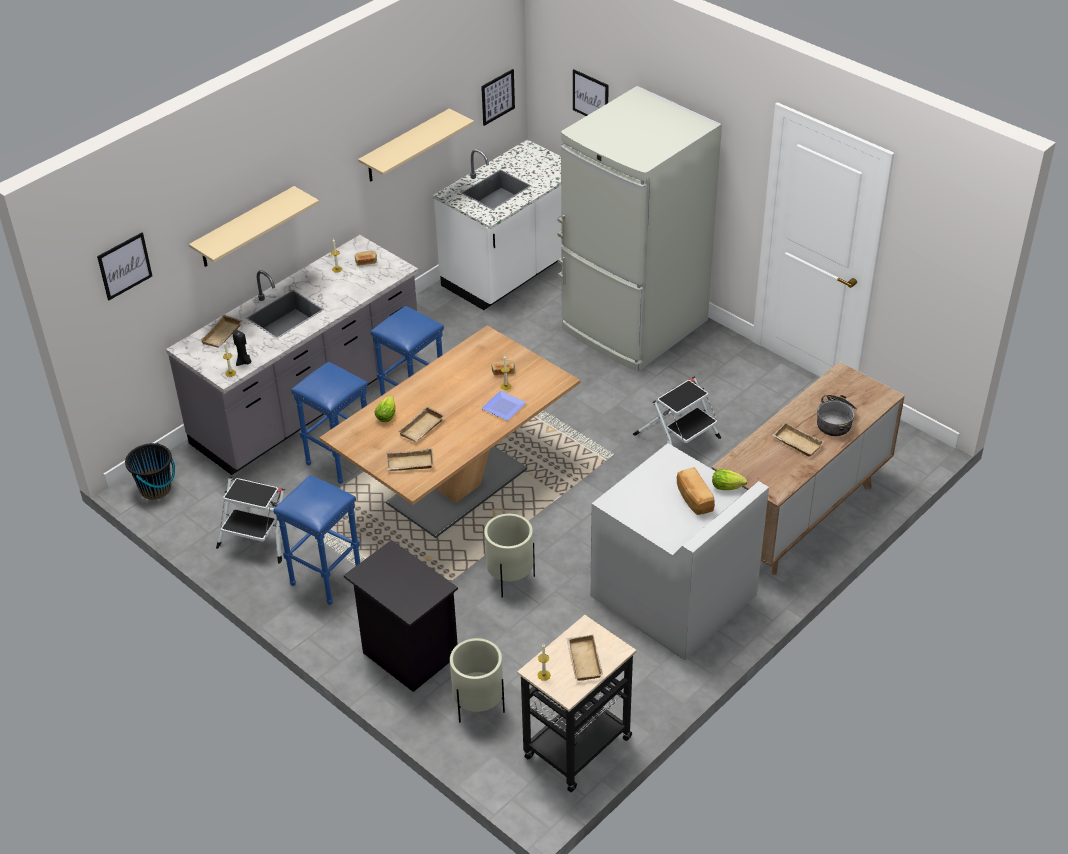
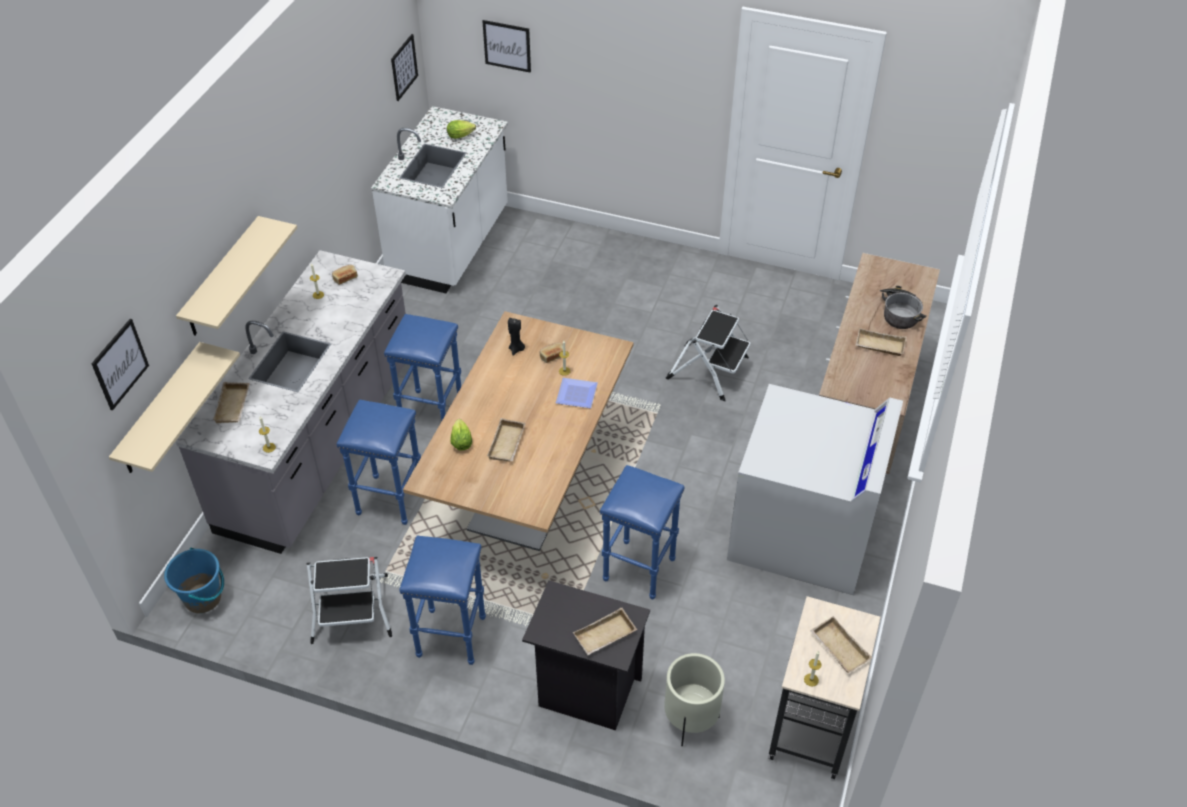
camera: 25 degrees left, 5 degrees up
black bucket [125,442,175,500] -> blue bucket [164,548,224,613]
black candle [233,330,251,366] -> black candle moved to [508,318,525,356]
beige shelf [358,109,474,182] -> beige shelf moved to [109,342,240,473]
beige tray [386,448,434,471] -> beige tray moved to [573,607,637,655]
beige planter [484,514,535,598] -> blue stool [600,465,685,599]
white fridge [557,86,722,371] -> none
bread [677,467,715,515] -> none
lettuce [712,469,748,490] -> lettuce moved to [447,120,476,139]

